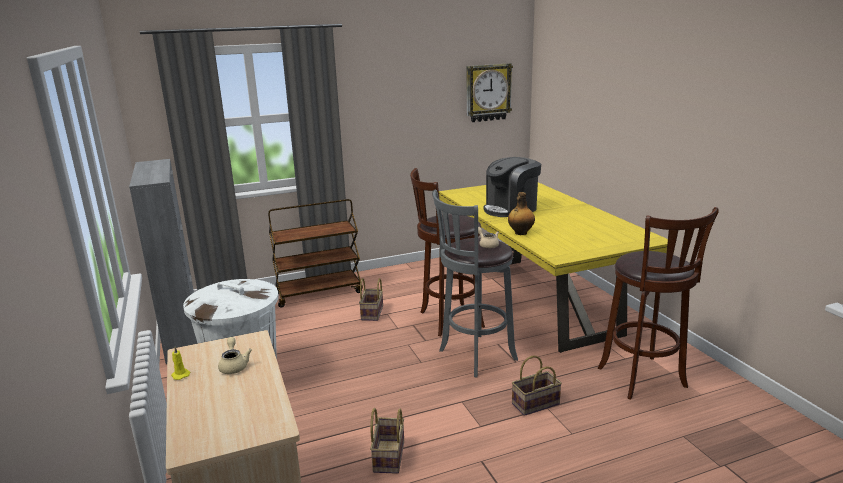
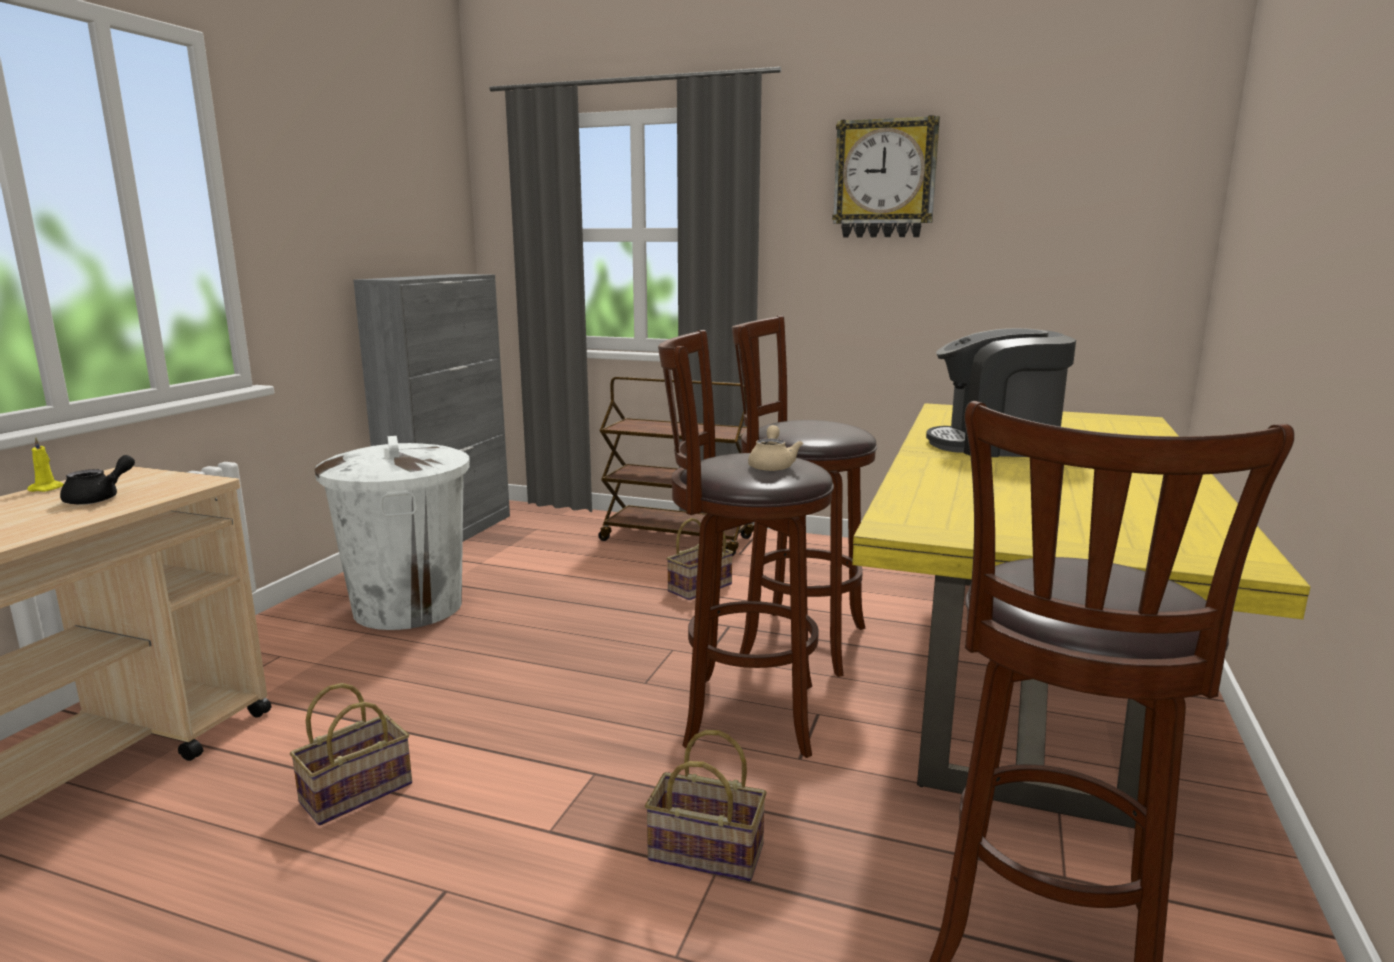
camera: 40 degrees right, 5 degrees down
beige teapot [218,337,252,374] -> black teapot [60,455,135,505]
grey stool [432,190,518,377] -> brown stool [658,330,834,758]
wall clock [467,63,513,122] -> wall clock moved to [832,115,940,237]
bottle [508,192,535,235] -> none

